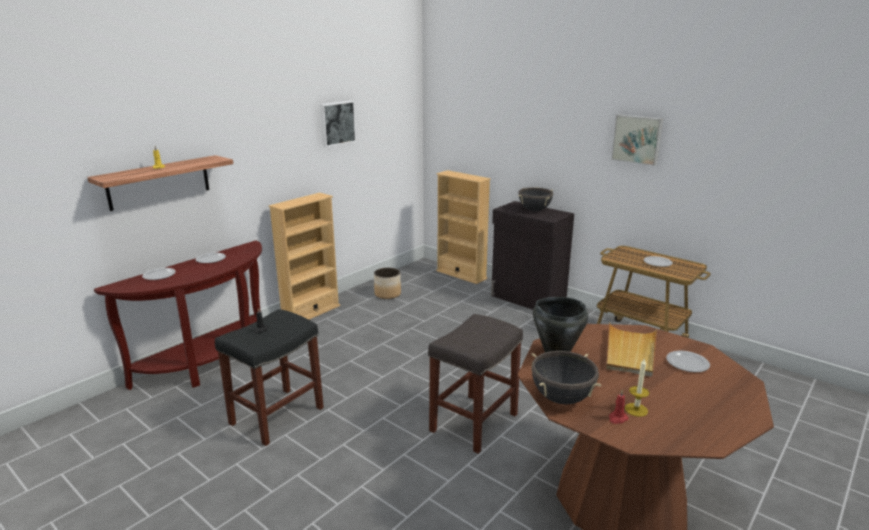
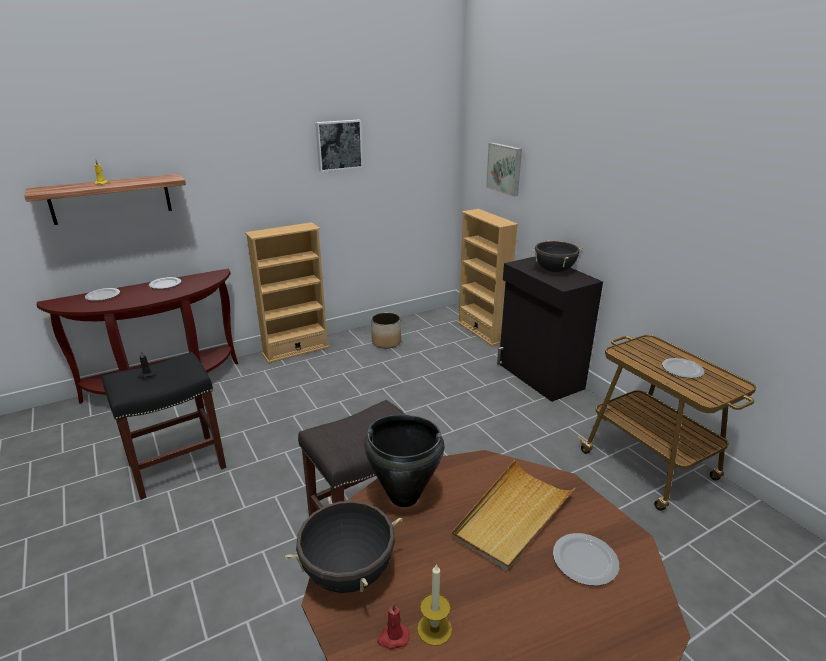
camera: 20 degrees right, 5 degrees up
picture [611,114,663,166] -> picture moved to [486,143,522,197]

